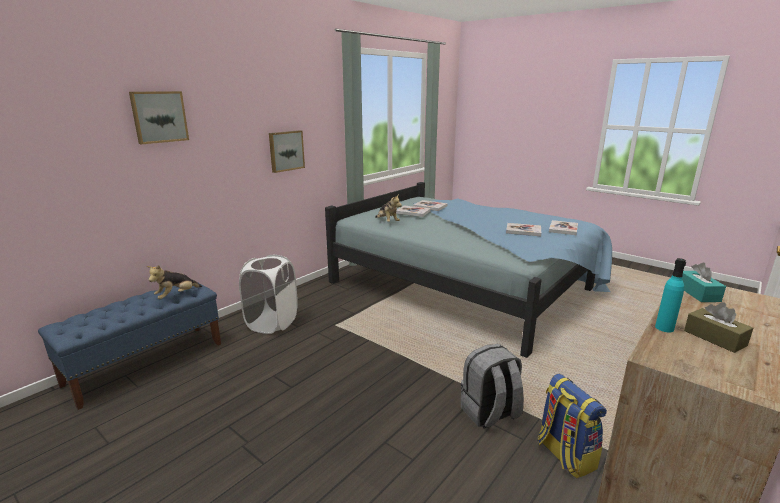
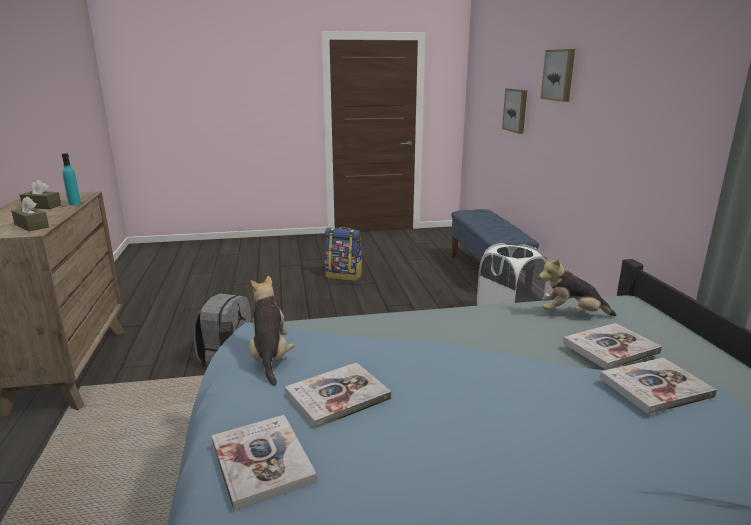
camera: 130 degrees right, 0 degrees up
plush toy [147,265,202,299] -> plush toy moved to [250,276,295,386]
picture [269,130,305,173] -> picture moved to [502,89,527,134]
backpack [537,374,607,478] -> backpack moved to [325,227,362,281]
turquoise tissue box [682,263,726,302] -> brown tissue box [11,196,49,231]

